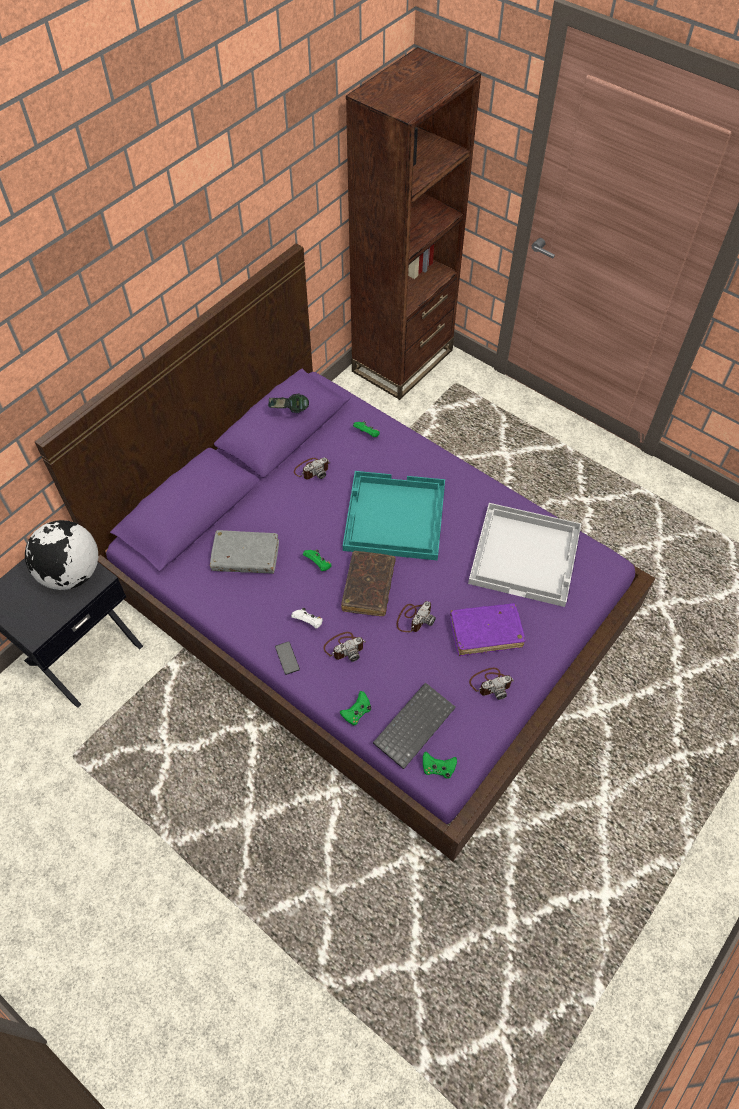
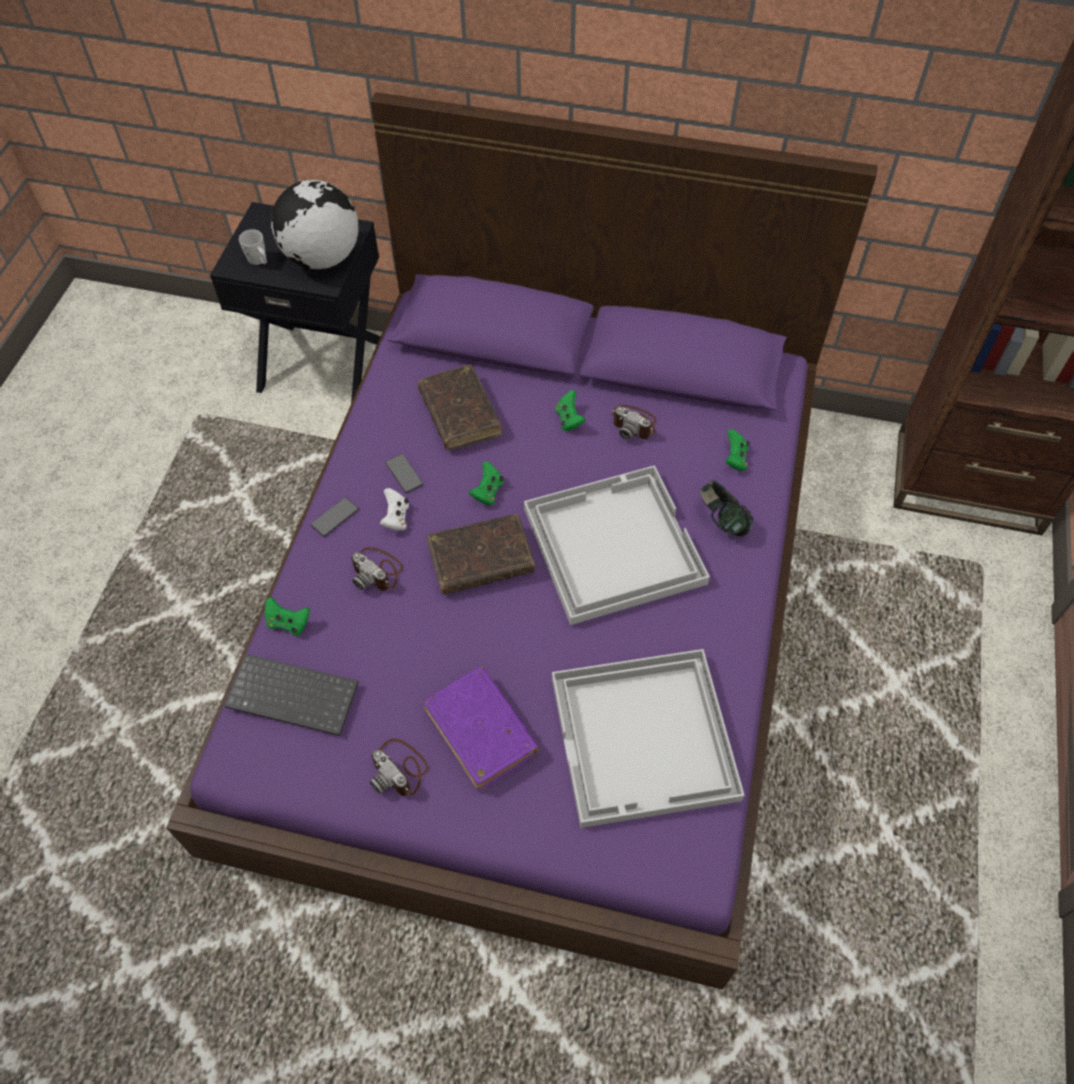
camera: 65 degrees right, 0 degrees up
grey book [210,530,279,574] -> brown book [418,364,502,450]
headphones [268,394,309,413] -> headphones moved to [700,480,753,536]
turquoise tray [343,471,445,560] -> white tray [524,465,710,625]
camera [396,601,436,632] -> none
green game controller [423,751,457,779] -> green game controller moved to [555,390,586,431]
none -> white mug [239,229,267,265]
none -> phone [385,454,423,493]

